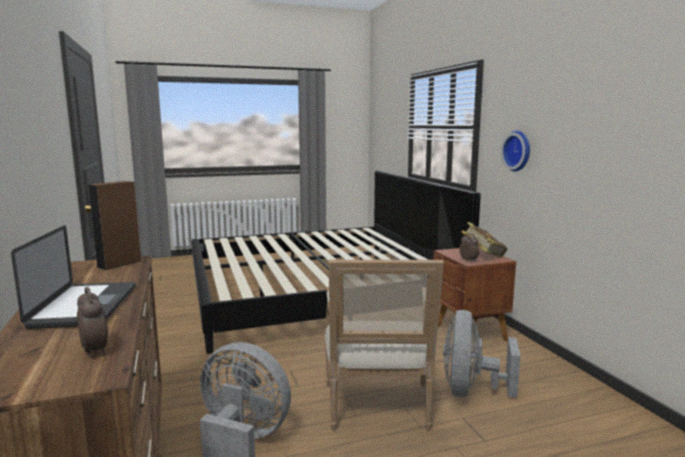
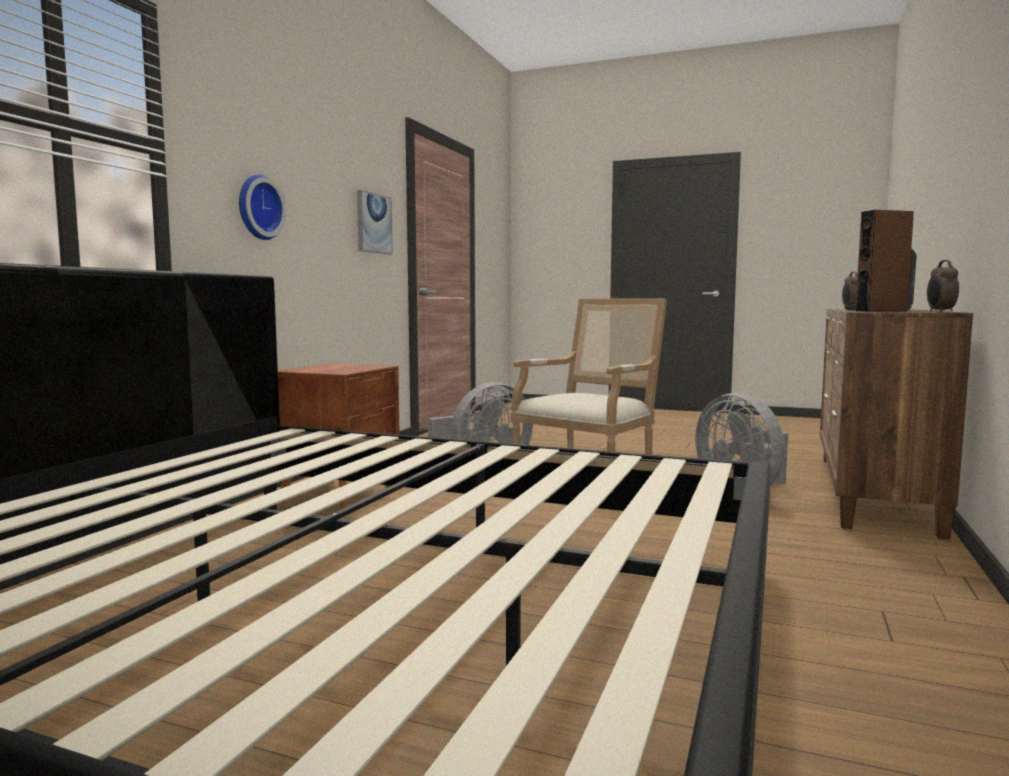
camera: 140 degrees left, 5 degrees down
alarm clock [459,233,480,262] -> alarm clock moved to [927,260,959,312]
book [461,222,507,257] -> none
none -> picture [357,190,393,255]

